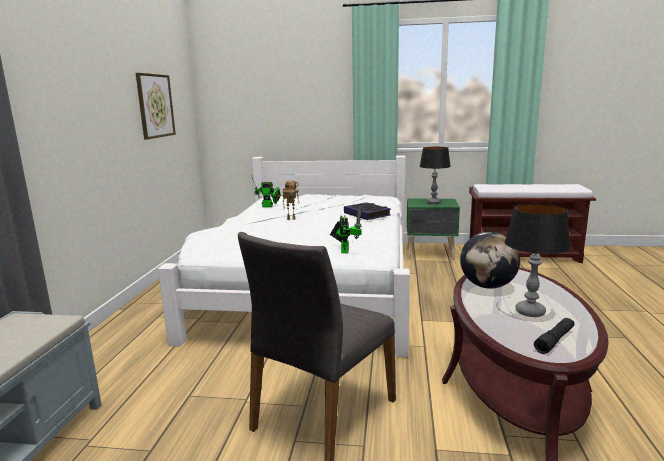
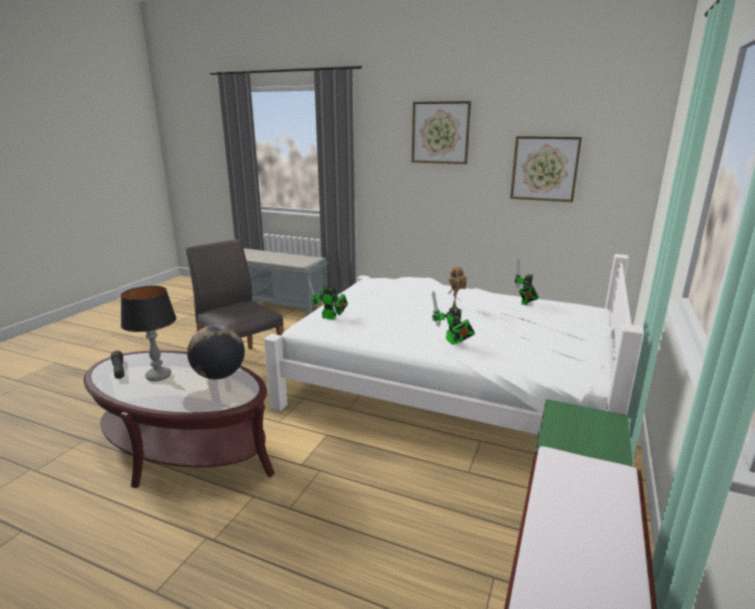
camera: 105 degrees right, 5 degrees up
book [344,202,391,220] -> toy robot [432,291,475,345]
table lamp [419,147,451,204] -> none
none -> picture [412,101,471,164]

